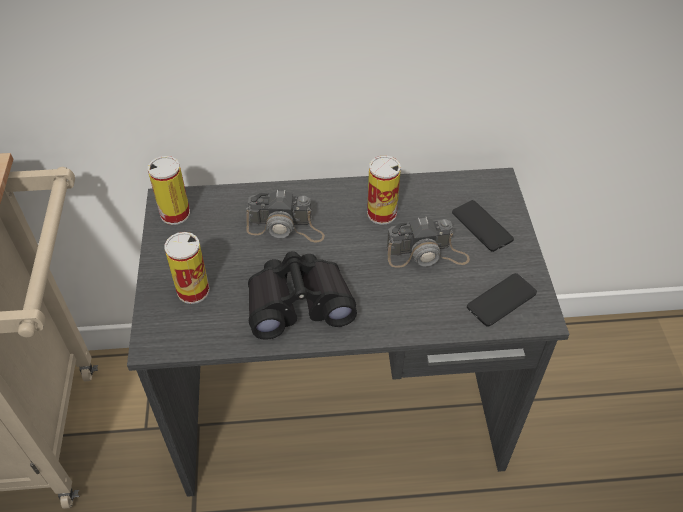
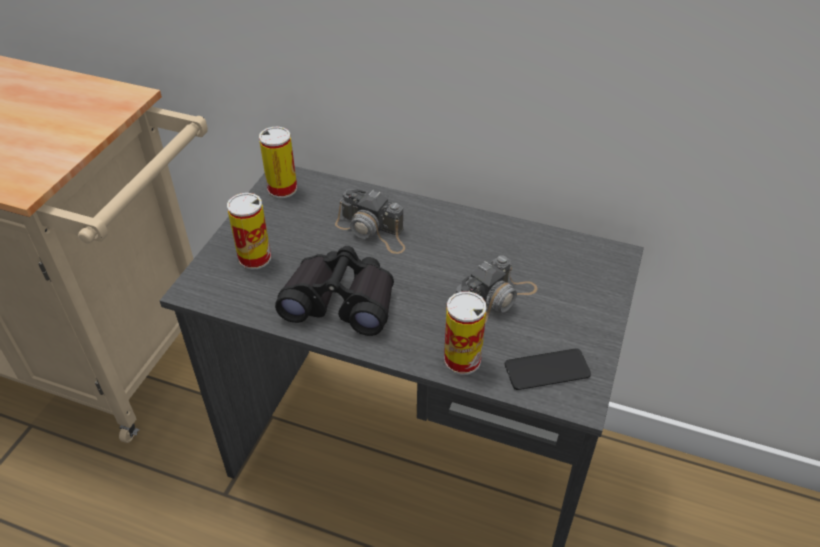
camera: 25 degrees right, 5 degrees down
can [367,156,401,225] -> can moved to [444,291,487,375]
camera [387,216,470,268] -> camera turned 60 degrees counterclockwise [456,255,538,323]
phone [452,200,514,252] -> none

